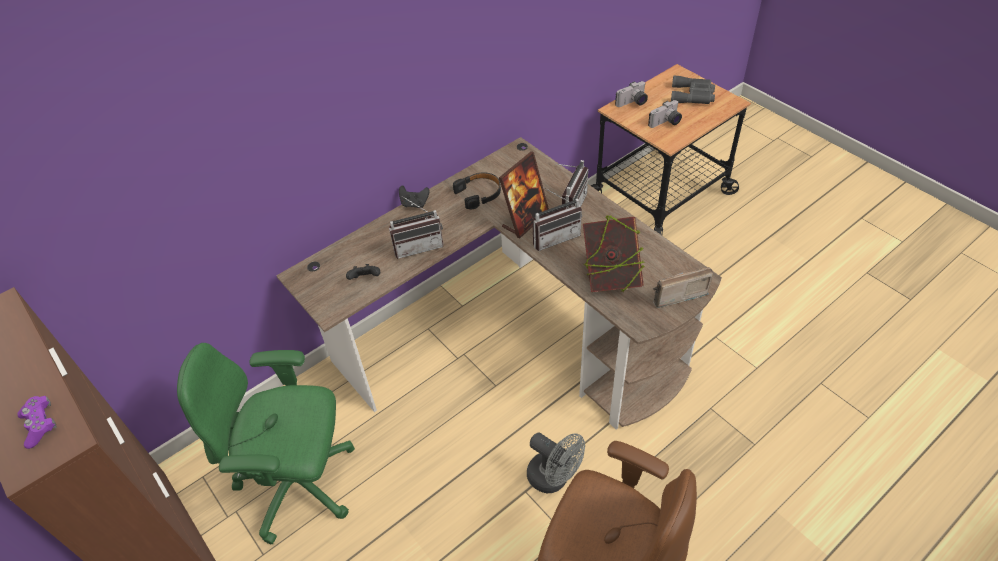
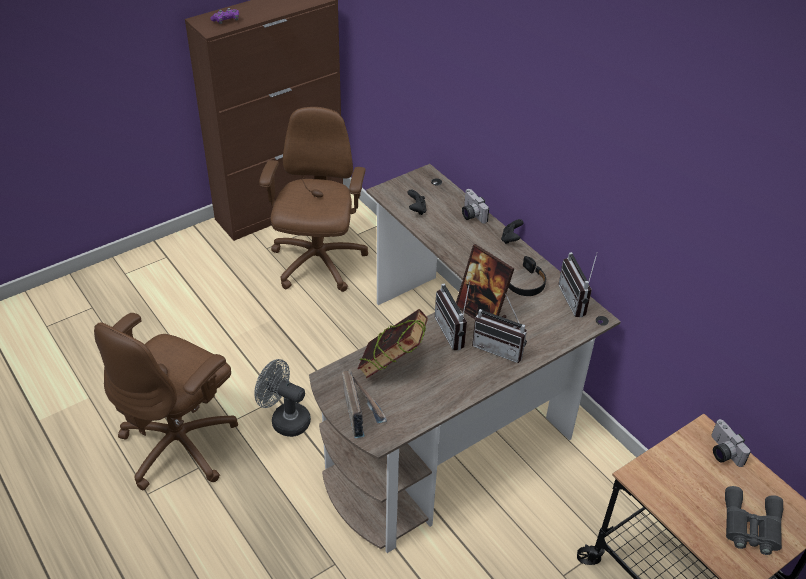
camera: 90 degrees right, 5 degrees down
green office chair [177,343,355,544] -> brown office chair [259,107,368,292]
radio [389,196,443,259] -> radio moved to [558,252,598,317]
grey fan [527,433,585,493] -> grey fan turned 75 degrees clockwise [254,359,311,437]
camera [648,100,682,128] -> camera moved to [462,189,489,223]

